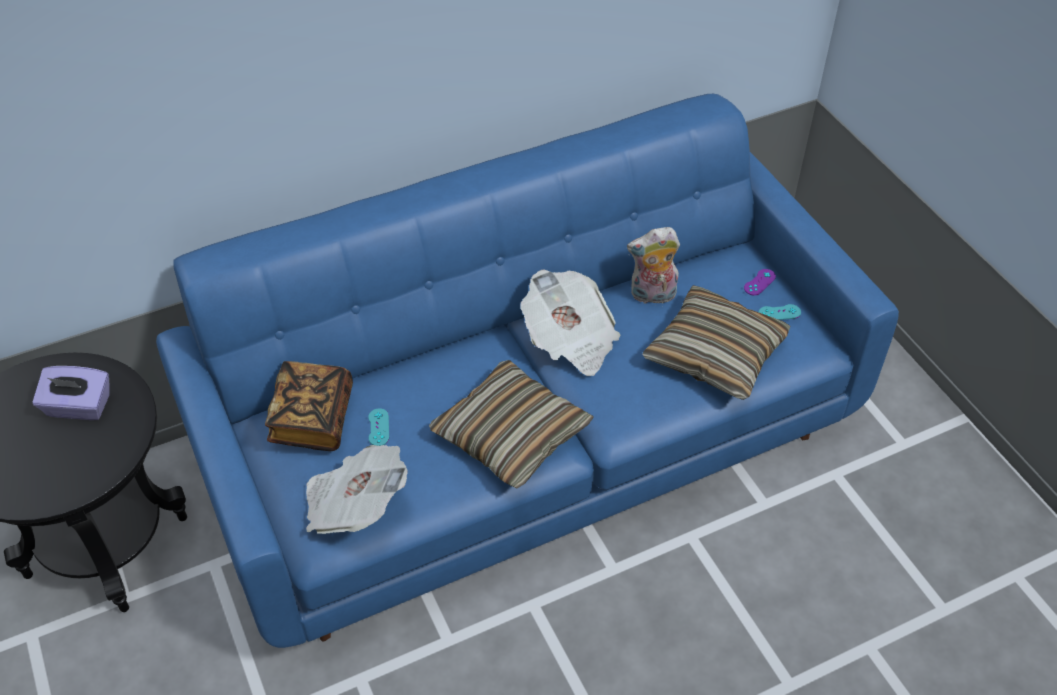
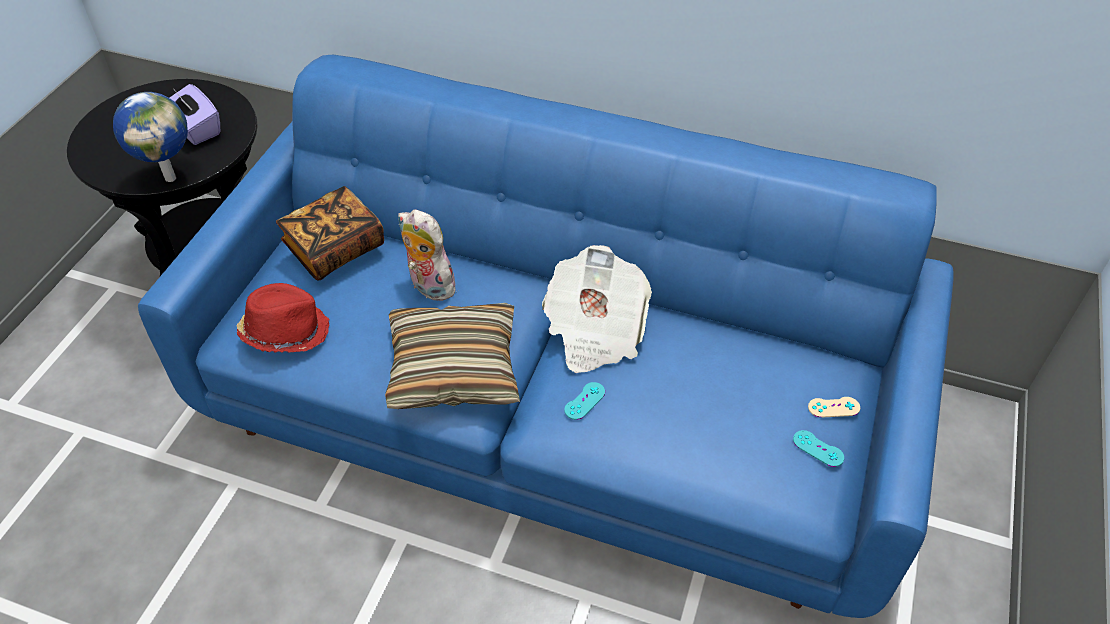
camera: 45 degrees right, 0 degrees up
newspaper [306,445,407,534] -> red hat [236,283,330,353]
turquoise game controller [368,408,389,446] -> turquoise game controller moved to [564,382,605,420]
plush toy [627,227,680,304] -> plush toy moved to [398,210,457,301]
pillow [642,285,790,400] -> none
purple game controller [744,269,776,296] -> beige game controller [808,397,860,418]
none -> globe [113,92,188,182]

